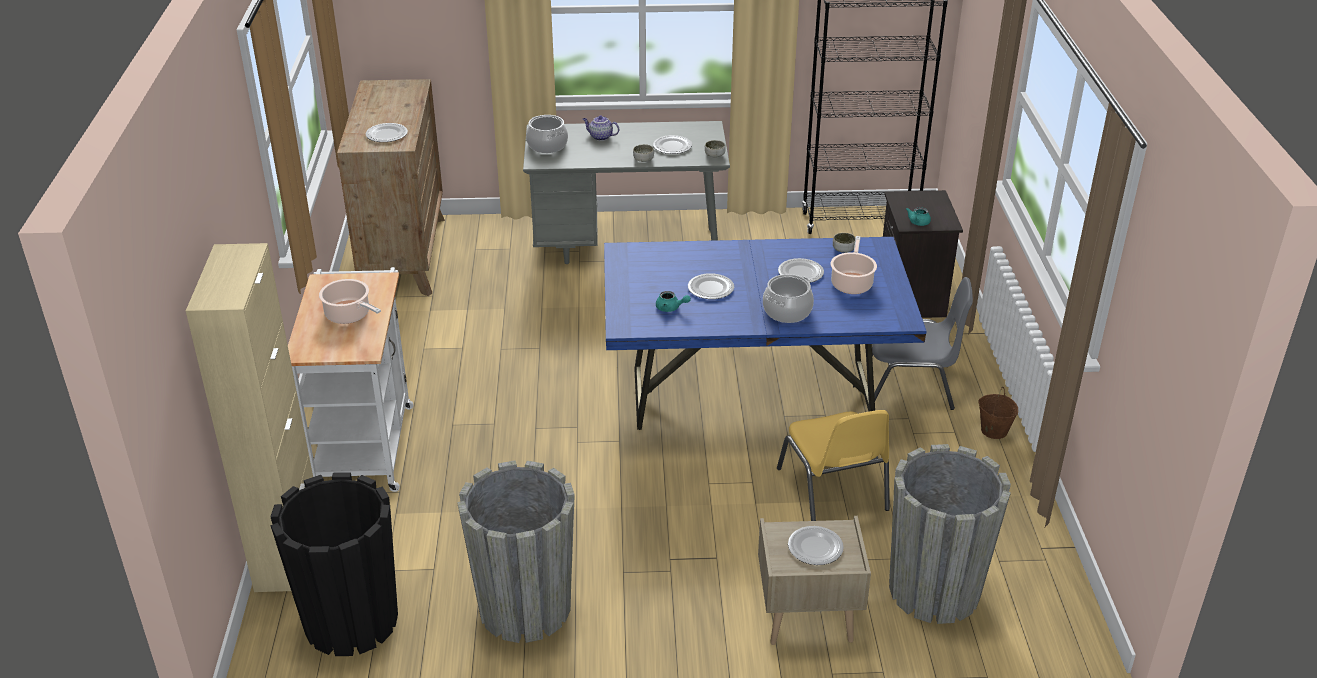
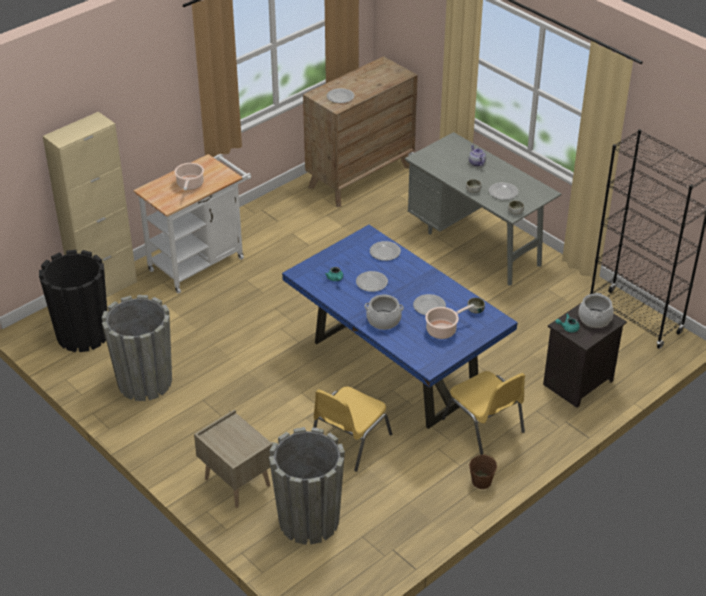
camera: 50 degrees right, 5 degrees up
cooking pot [526,115,568,153] -> cooking pot moved to [578,293,614,328]
plate [788,526,844,565] -> plate moved to [370,241,401,261]
grey chair [872,277,973,410] -> yellow chair [442,371,525,455]

